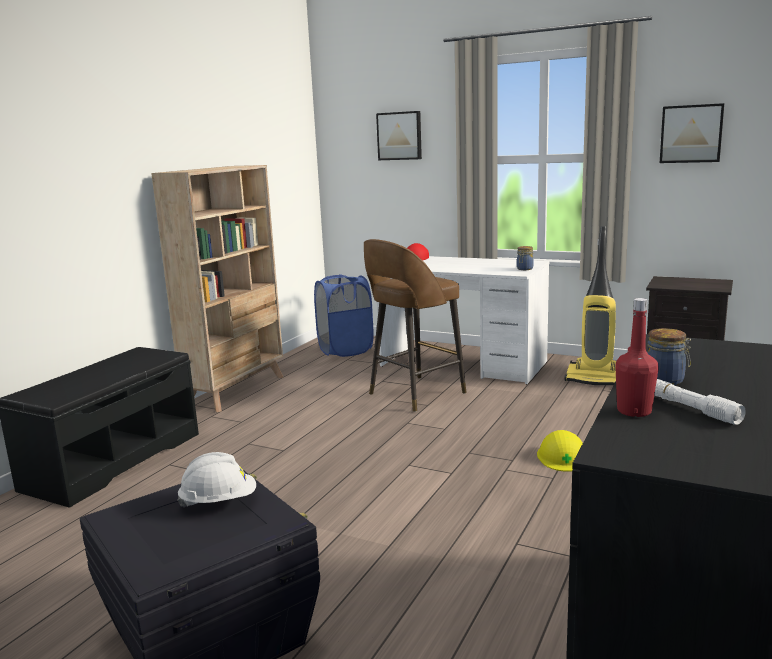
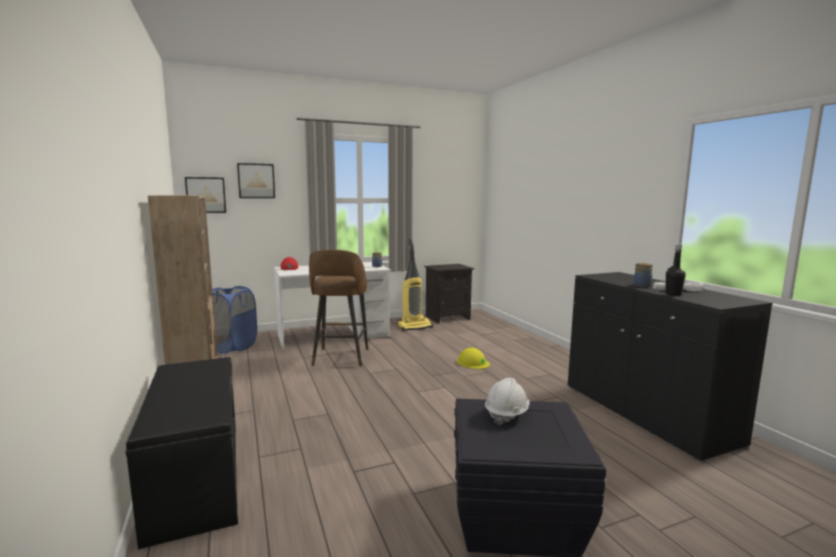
camera: 50 degrees left, 5 degrees down
red bottle [615,298,658,417] -> black bottle [665,245,686,296]
picture [660,103,724,163] -> picture moved to [185,177,226,213]

